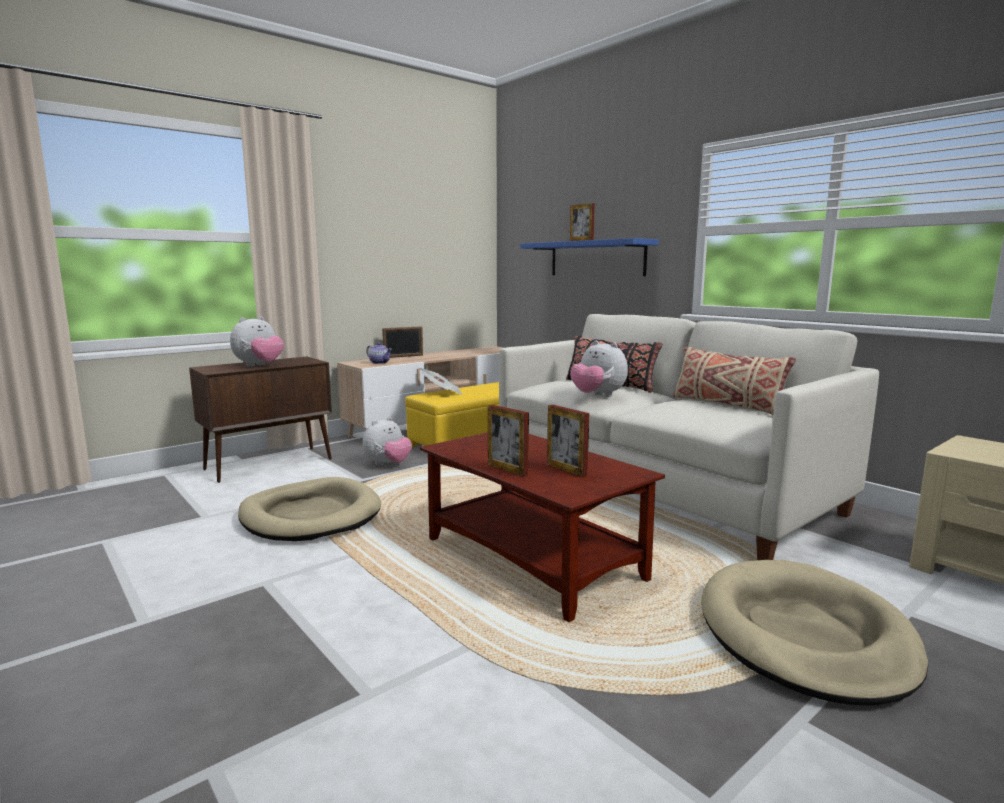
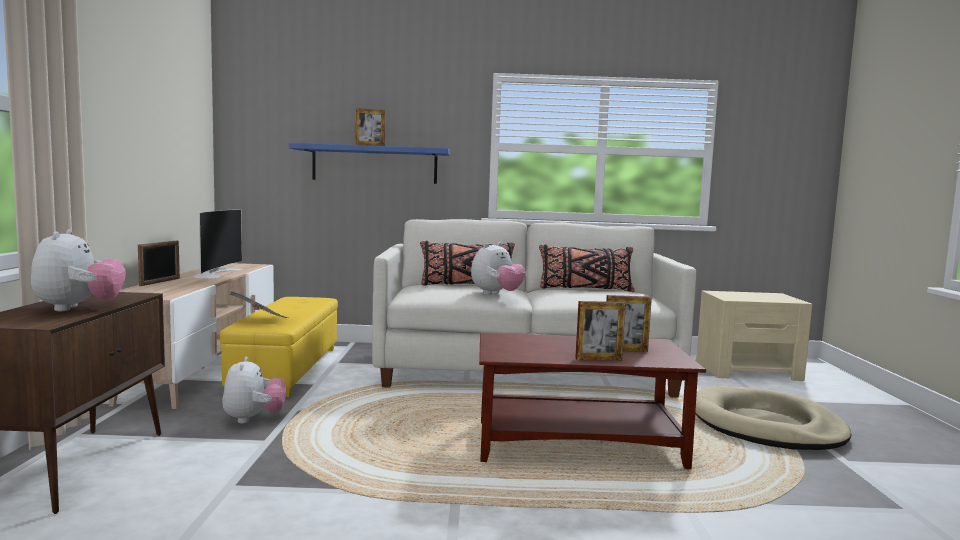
camera: 50 degrees left, 5 degrees down
beige dog bed [238,477,381,541] -> none
teapot [366,343,392,364] -> none
plush toy [570,341,628,397] -> plush toy turned 45 degrees counterclockwise [471,243,526,295]
beige pillow [673,347,796,416] -> black pillow [539,245,634,292]
none -> television [193,209,244,278]

